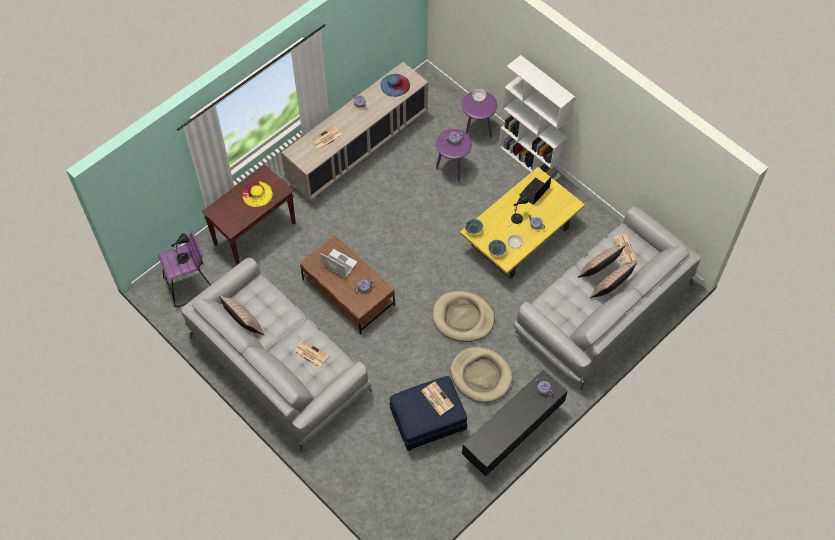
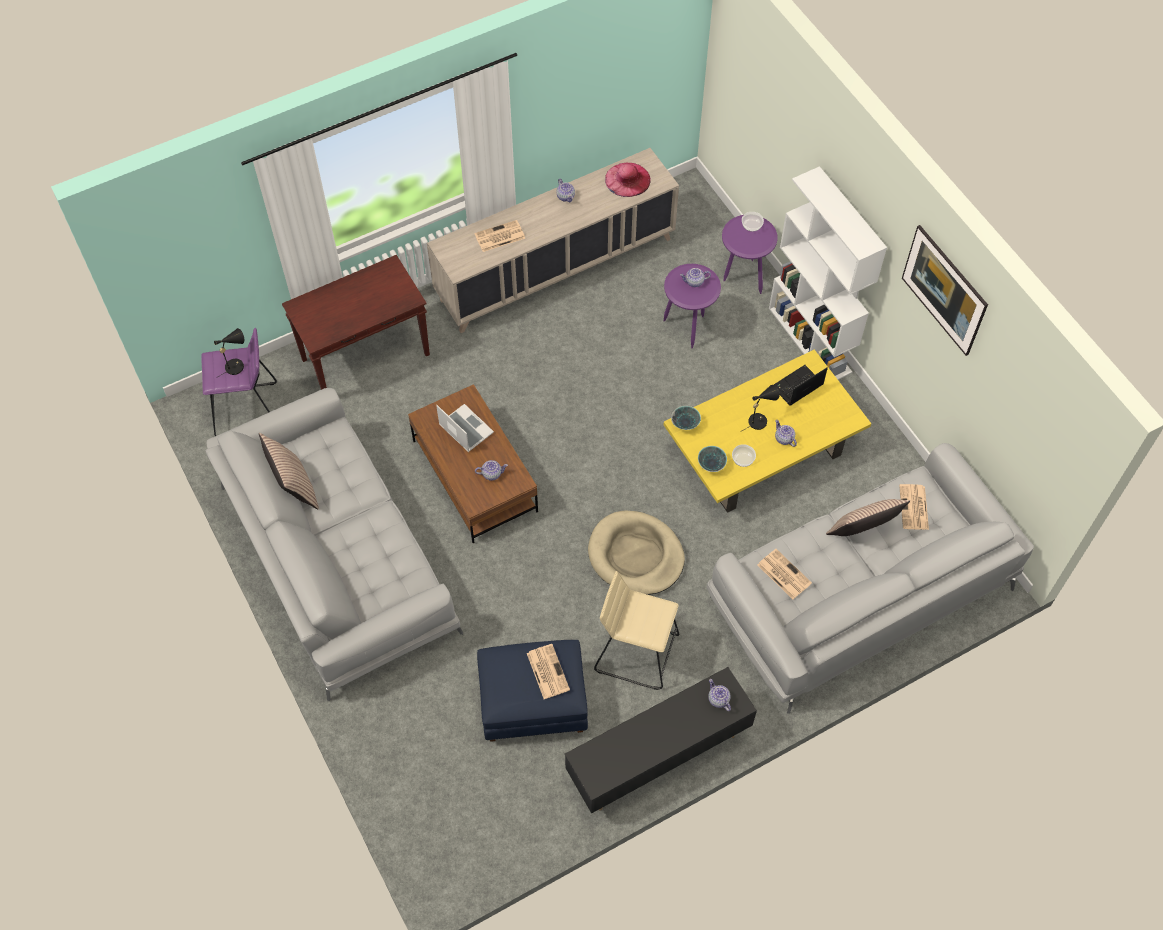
camera: 15 degrees right, 0 degrees up
yellow hat [242,181,273,207] -> none
newspaper [294,339,329,368] -> newspaper moved to [757,549,812,599]
blue hat [381,74,410,97] -> pink hat [605,163,651,197]
beige dog bed [450,347,513,402] -> beige stool [594,571,680,690]
pillow [590,263,637,298] -> none
none -> picture [902,225,988,356]

